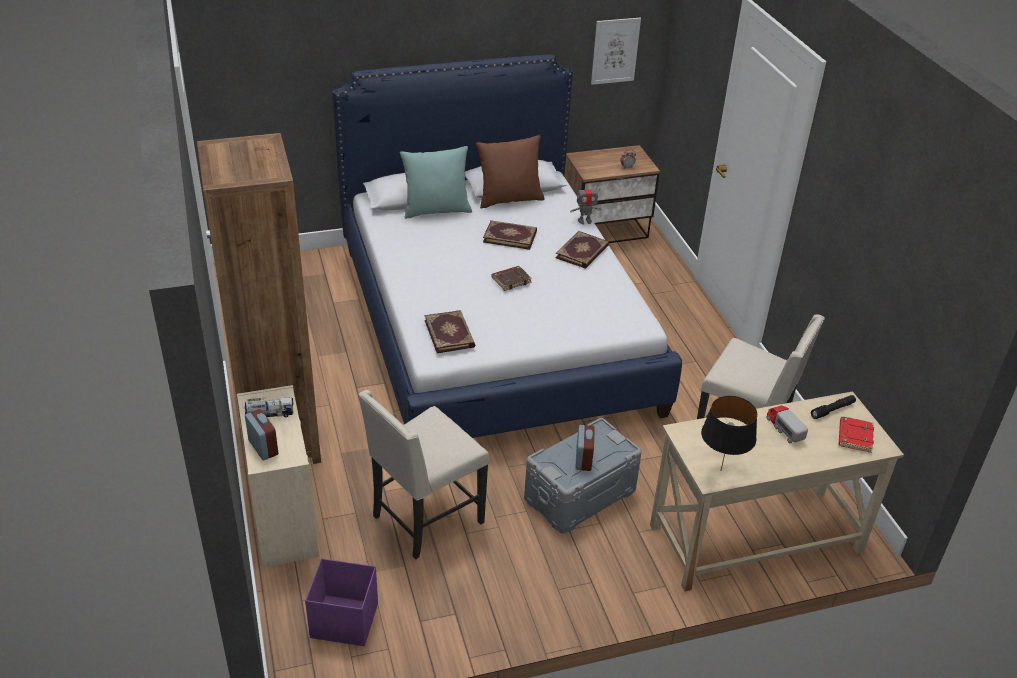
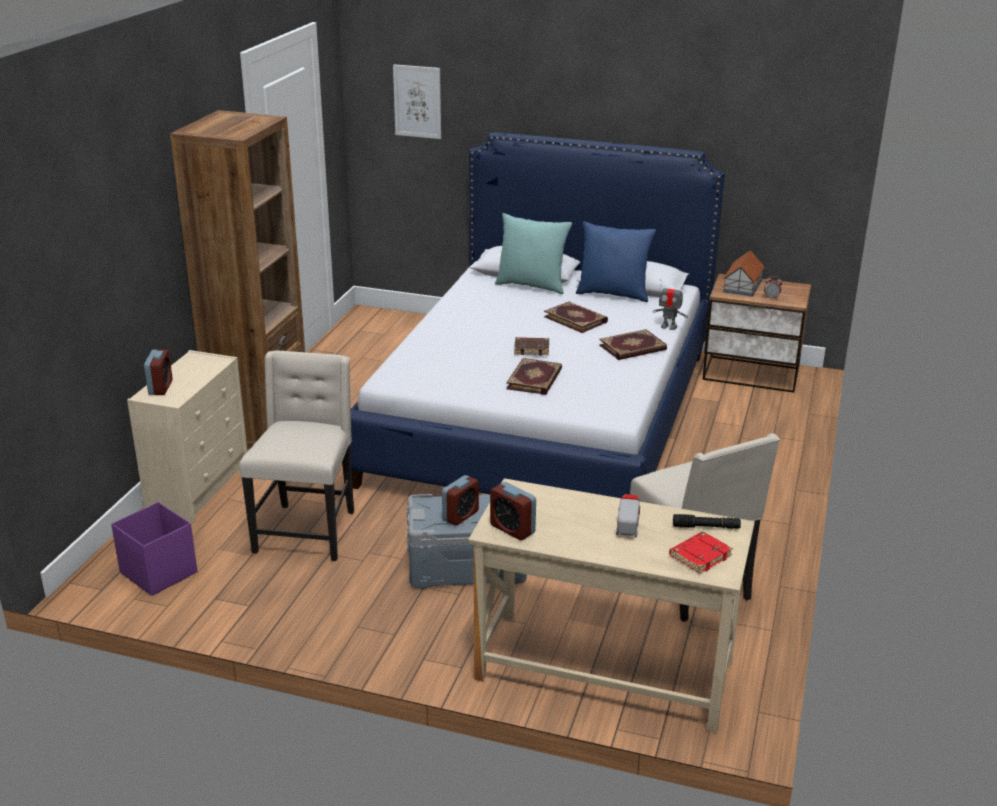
camera: 35 degrees right, 10 degrees down
toy truck [245,397,293,417] -> none
beige chair [359,390,489,559] -> beige chair turned 105 degrees clockwise [240,351,354,561]
book [425,310,475,353] -> book moved to [506,358,562,395]
brown pillow [476,135,545,209] -> blue pillow [576,221,656,302]
picture [591,18,641,85] -> picture moved to [393,64,441,139]
black table lamp [701,396,757,470] -> alarm clock [490,482,536,540]
none -> toy house [723,250,765,297]

